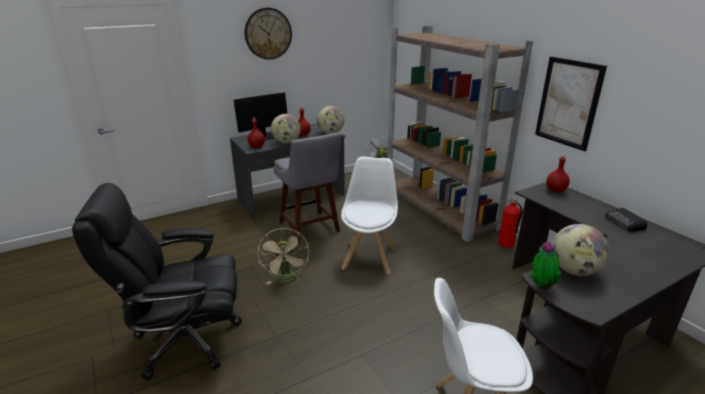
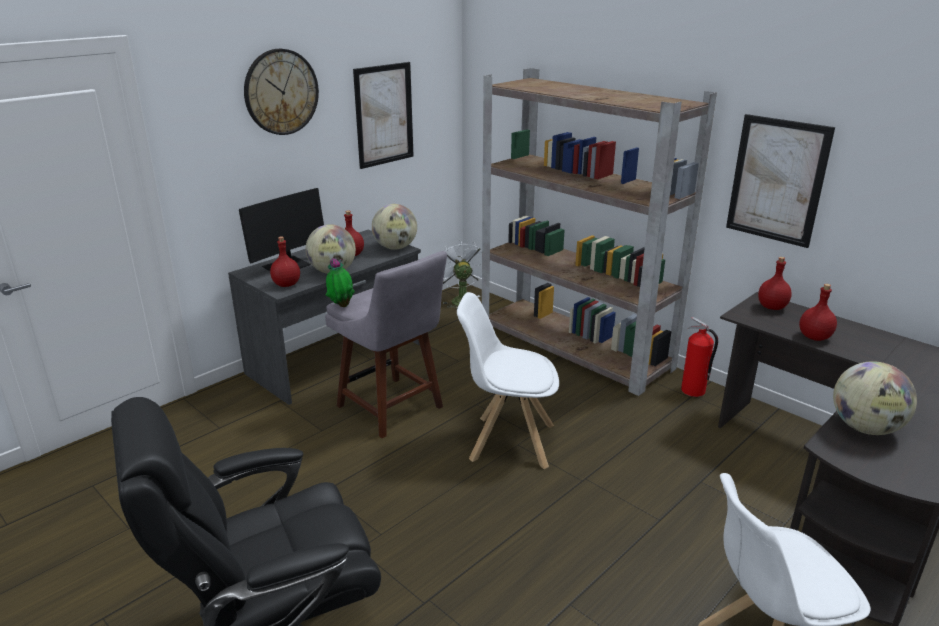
camera: 15 degrees left, 0 degrees up
beige fan [258,228,309,284] -> none
white chair [341,156,398,275] -> white chair turned 75 degrees counterclockwise [457,292,559,469]
potted plant [529,242,561,290] -> potted plant moved to [326,258,355,307]
radio [605,208,647,231] -> none
none -> picture [353,62,414,169]
none -> red bottle [799,284,837,341]

